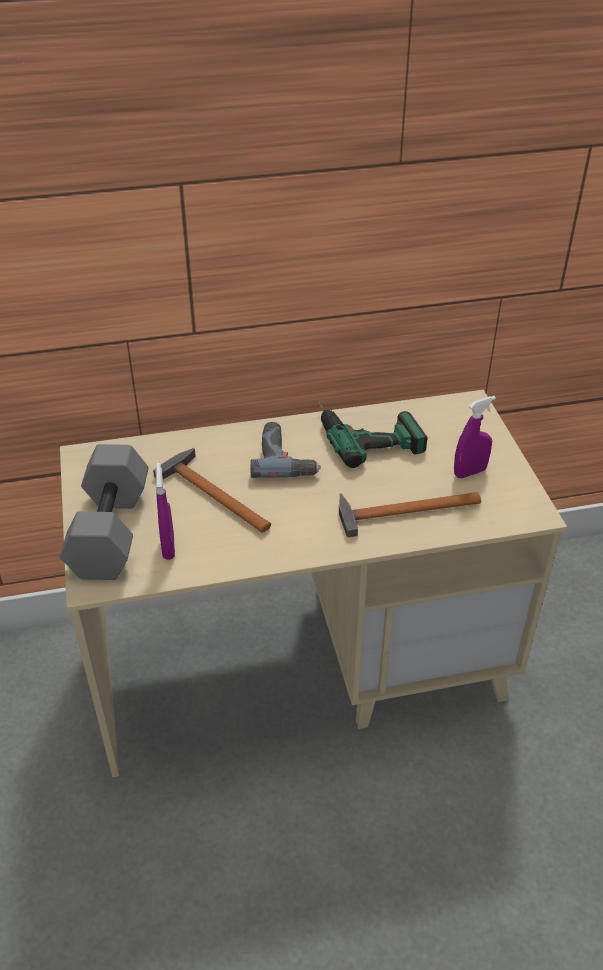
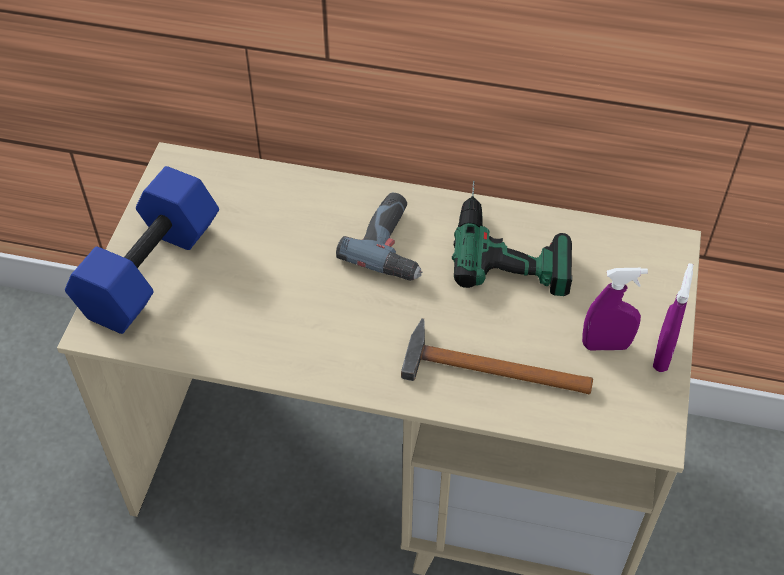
camera: 25 degrees right, 10 degrees up
grey dumbbell [59,444,149,580] -> blue dumbbell [65,166,219,334]
hammer [153,448,271,533] -> none
purple spray bottle [156,462,175,560] -> purple spray bottle moved to [653,263,693,372]

